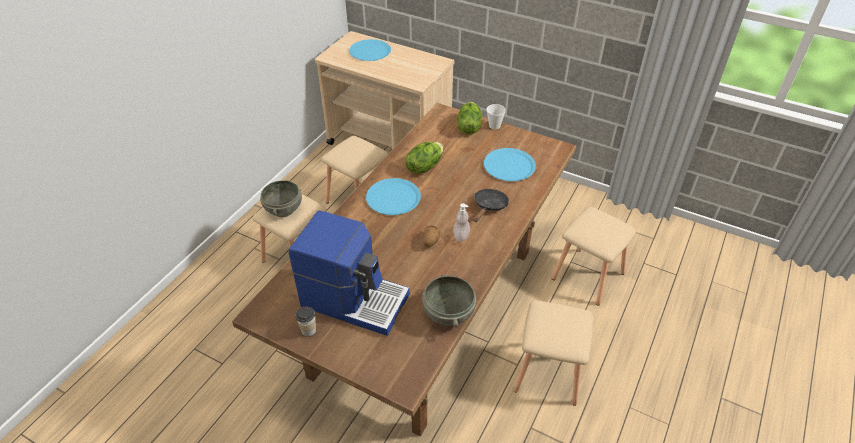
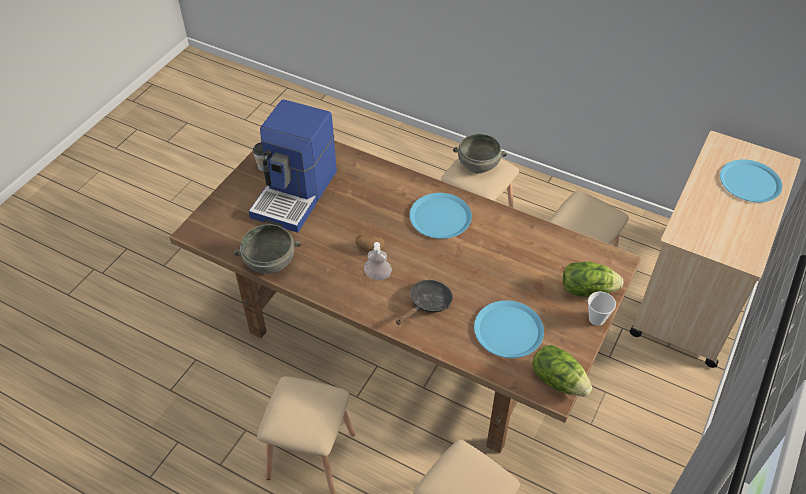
camera: 90 degrees right, 5 degrees up
lettuce [405,142,444,174] -> lettuce moved to [532,345,592,397]
black frying pan [474,189,509,222] -> black frying pan turned 75 degrees counterclockwise [396,280,453,325]

